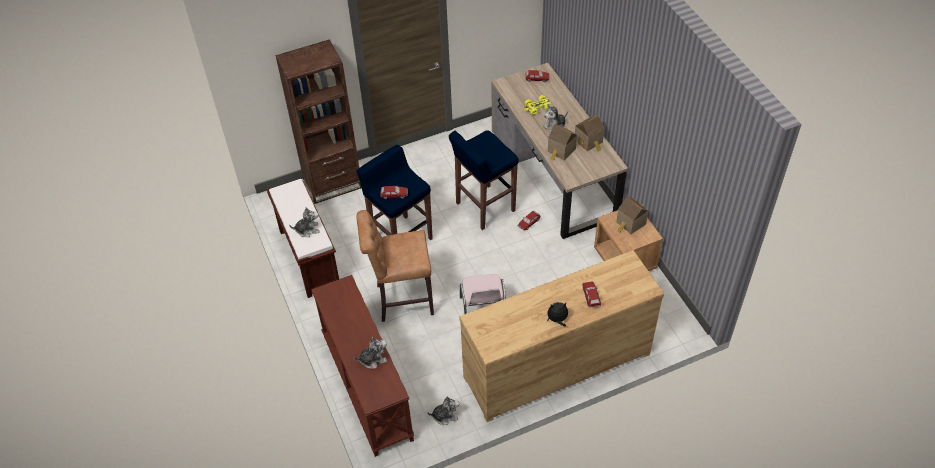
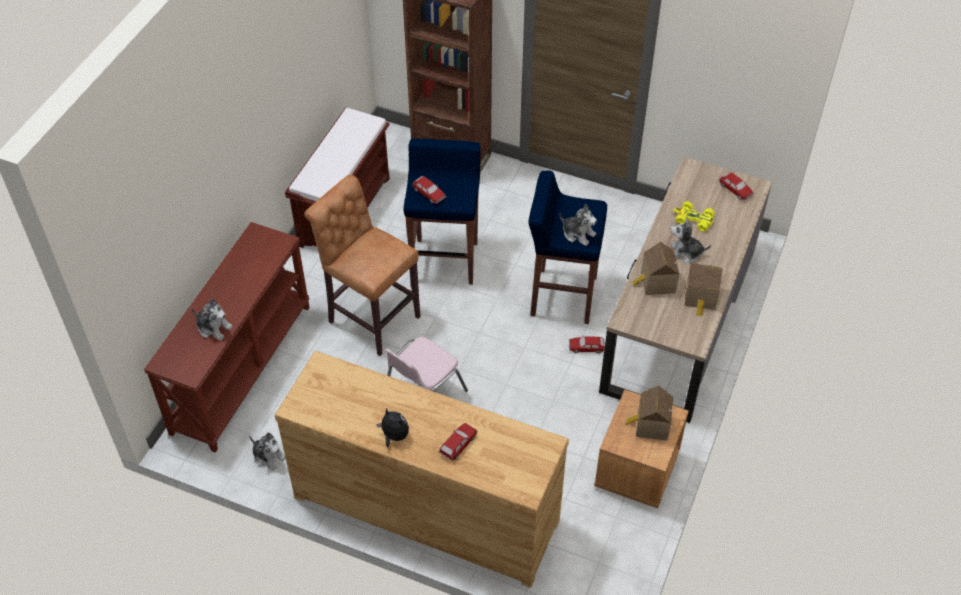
camera: 45 degrees right, 0 degrees up
plush toy [289,207,320,237] -> plush toy moved to [559,204,597,246]

